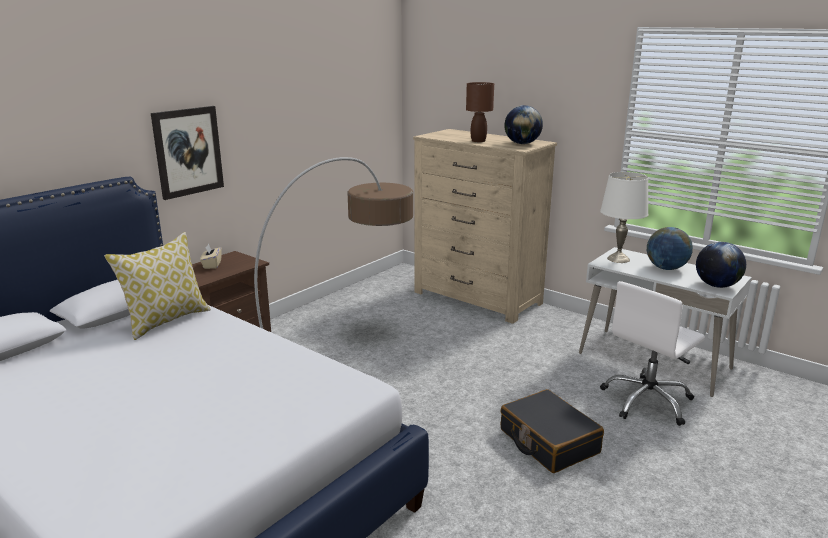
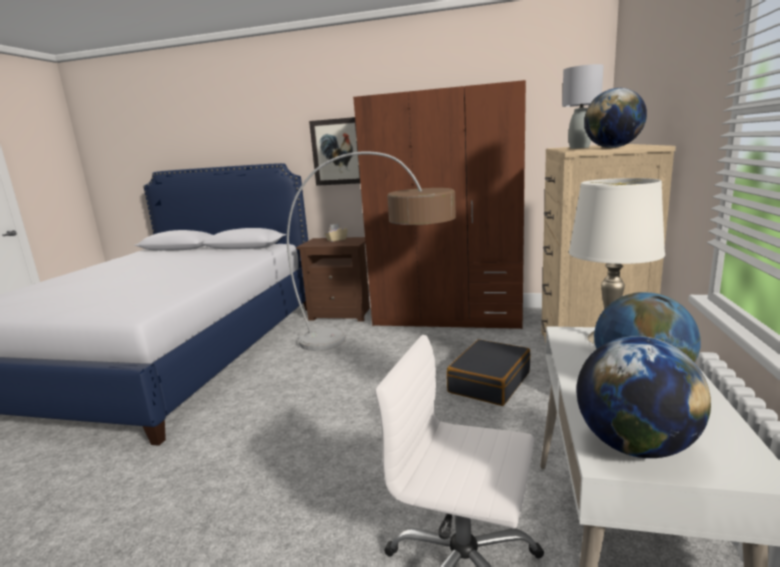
camera: 65 degrees right, 5 degrees down
pillow [104,232,211,340] -> none
brown table lamp [466,82,494,142] -> grey table lamp [562,64,604,149]
black suitcase [501,389,604,473] -> black suitcase moved to [446,339,530,406]
none -> brown wardrobe [353,80,526,329]

